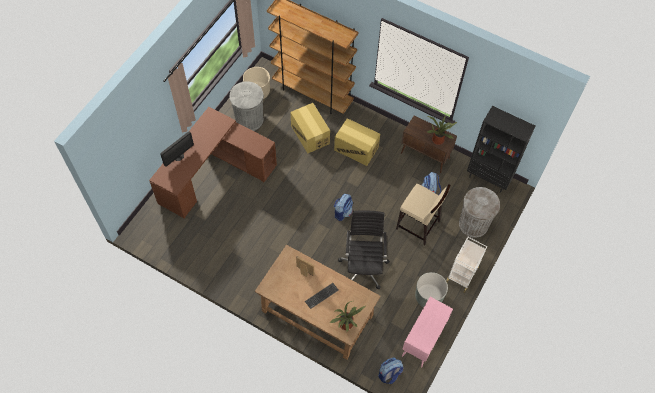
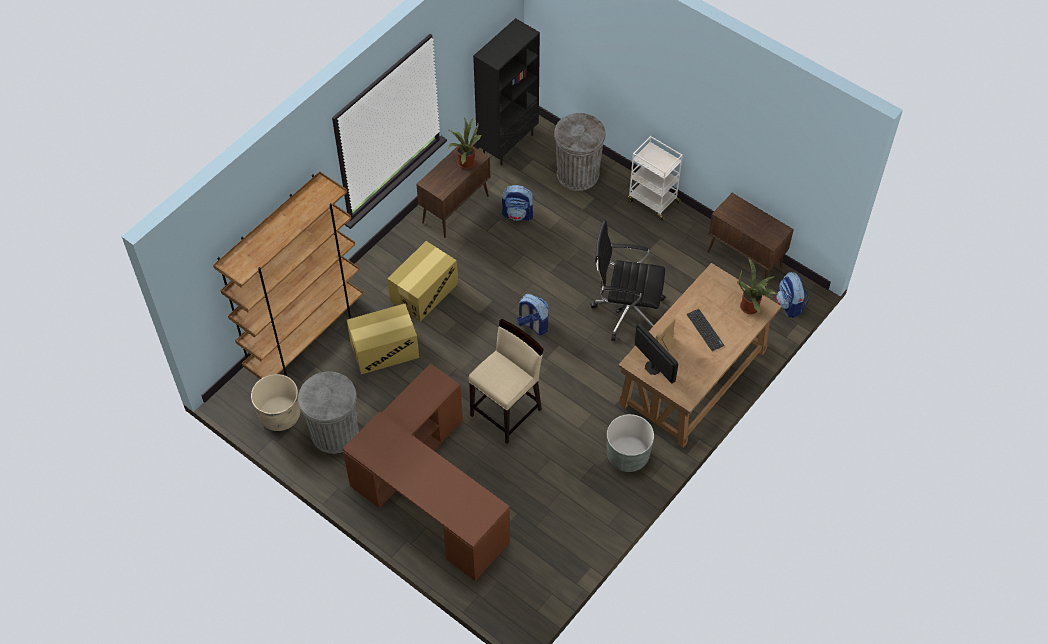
camera: 80 degrees left, 5 degrees down
monitor [160,132,194,167] -> monitor moved to [635,323,678,384]
beige stool [396,184,451,245] -> beige stool moved to [468,319,544,444]
pink cabinet [402,297,453,367] -> brown cabinet [708,193,794,287]
grey planter [415,272,448,307] -> grey planter moved to [607,414,654,472]

